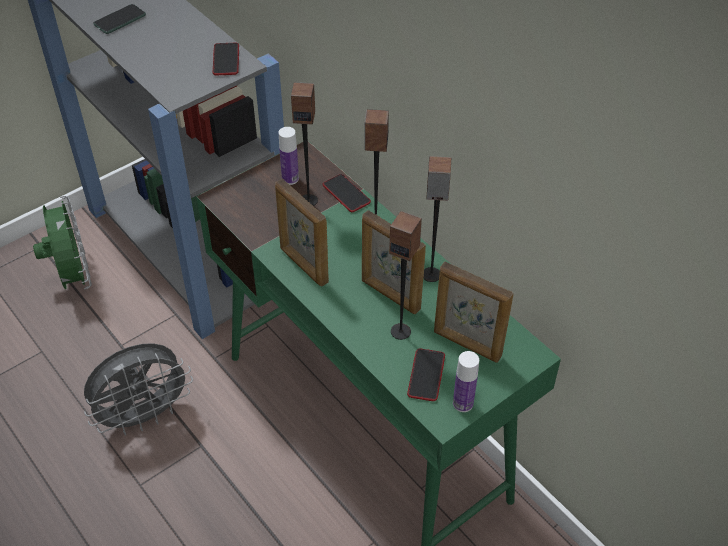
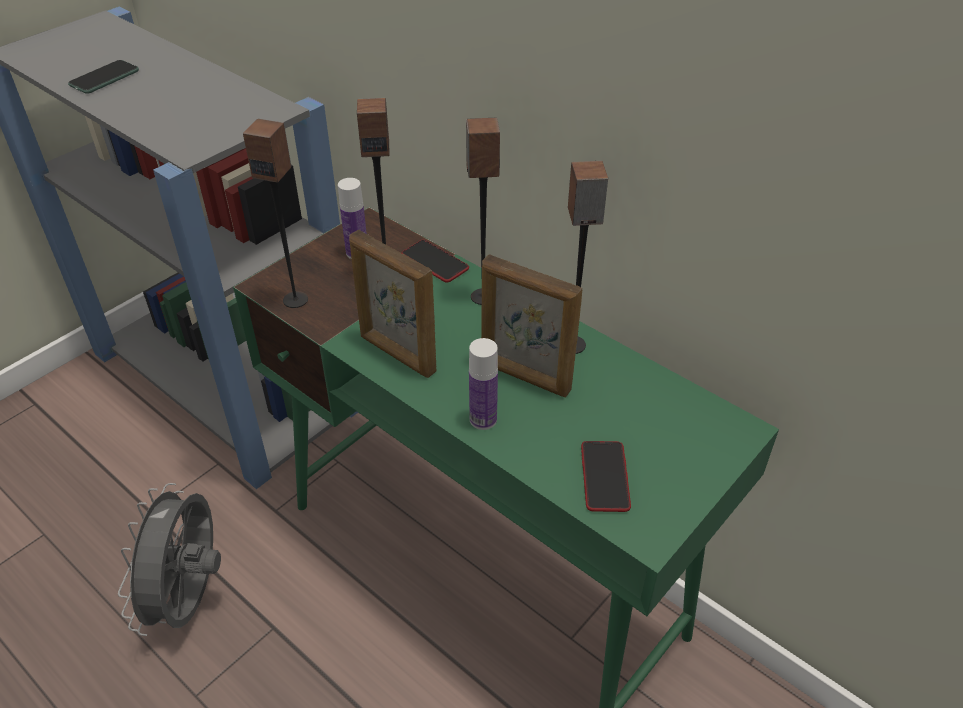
camera: 10 degrees left, 5 degrees down
green fan [33,196,92,289] -> none
grey fan [84,343,193,436] -> grey fan turned 135 degrees clockwise [118,483,221,636]
phone [212,43,239,75] -> none
speaker [389,211,422,340] -> speaker moved to [243,119,308,308]
picture frame [434,262,514,363] -> none
bottle [453,351,479,412] -> bottle moved to [469,338,498,430]

